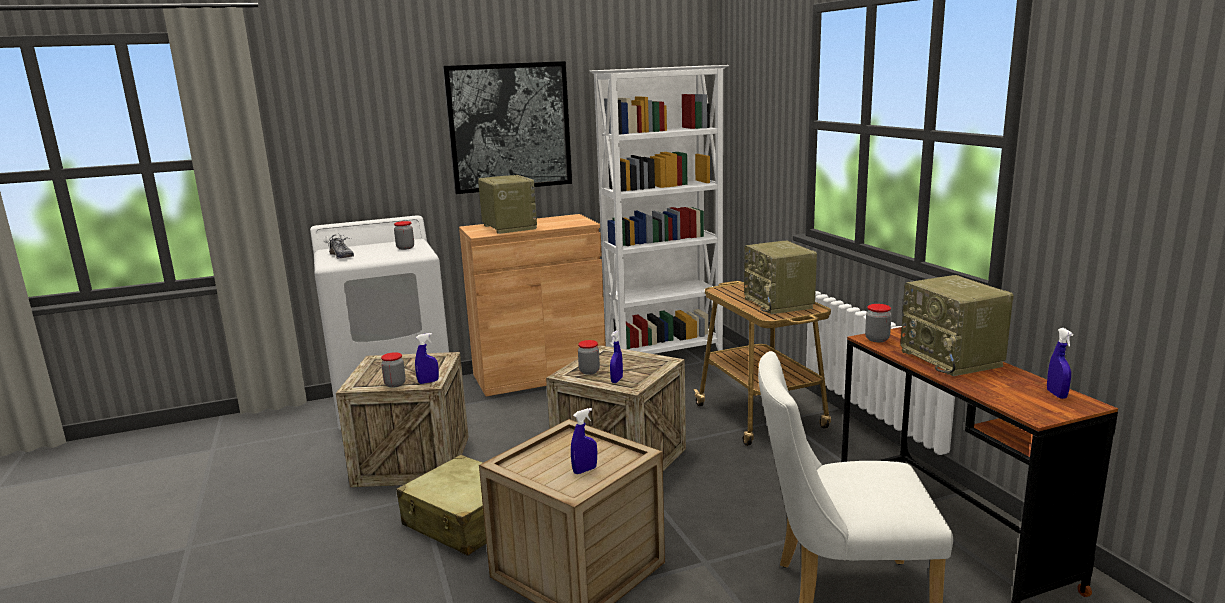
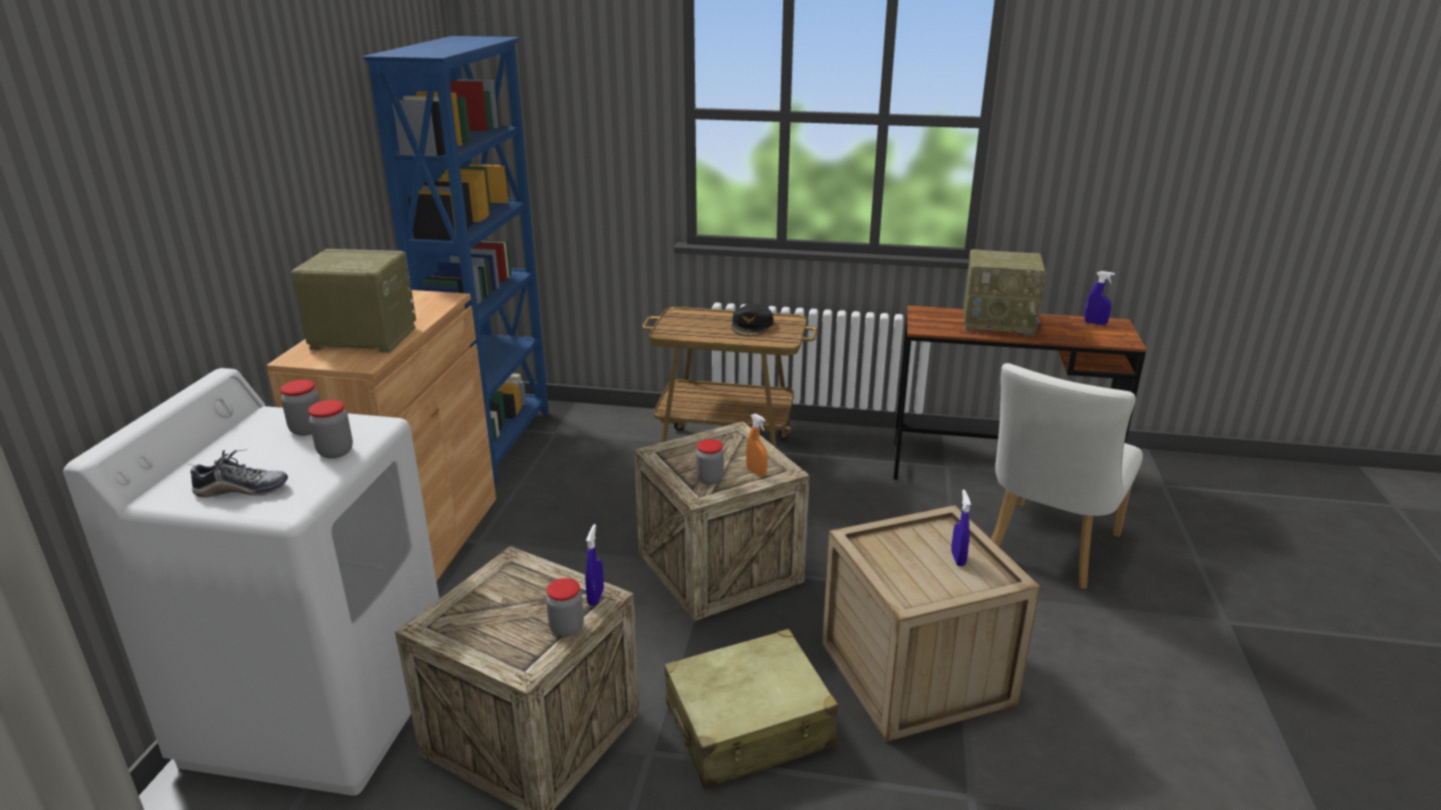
camera: 60 degrees left, 10 degrees up
picture [443,61,572,194] -> none
white bookcase [590,65,729,354] -> blue bookcase [363,36,549,483]
blue spray bottle [610,331,623,383] -> orange spray bottle [746,413,768,477]
radio [744,241,817,314] -> black cap [731,304,774,336]
jar [865,304,892,342] -> jar moved to [308,400,353,459]

